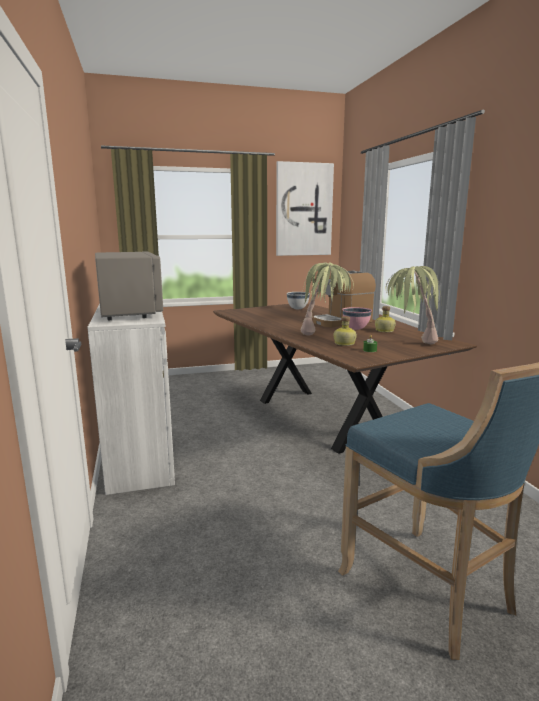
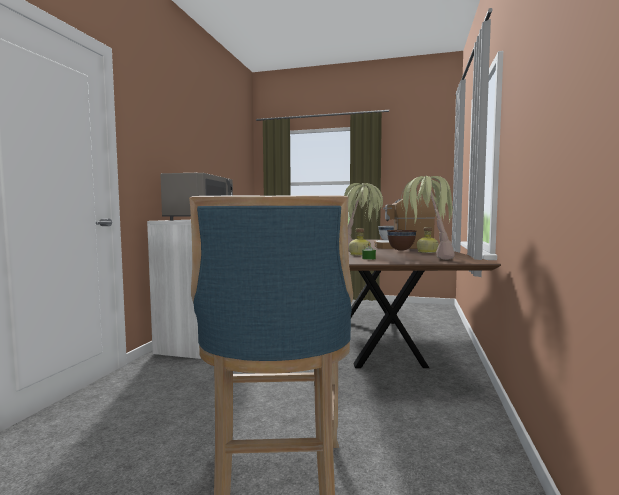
camera: 30 degrees right, 10 degrees down
picture [276,161,334,256] -> none
pink bowl [342,307,372,330] -> brown bowl [387,230,416,251]

